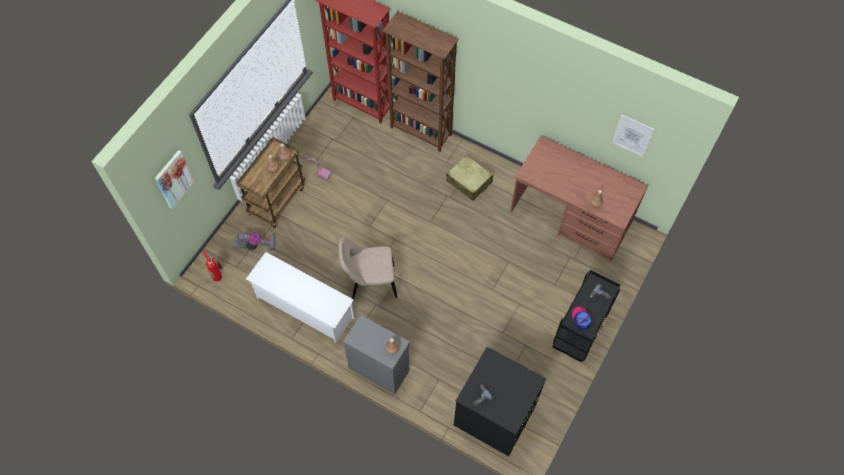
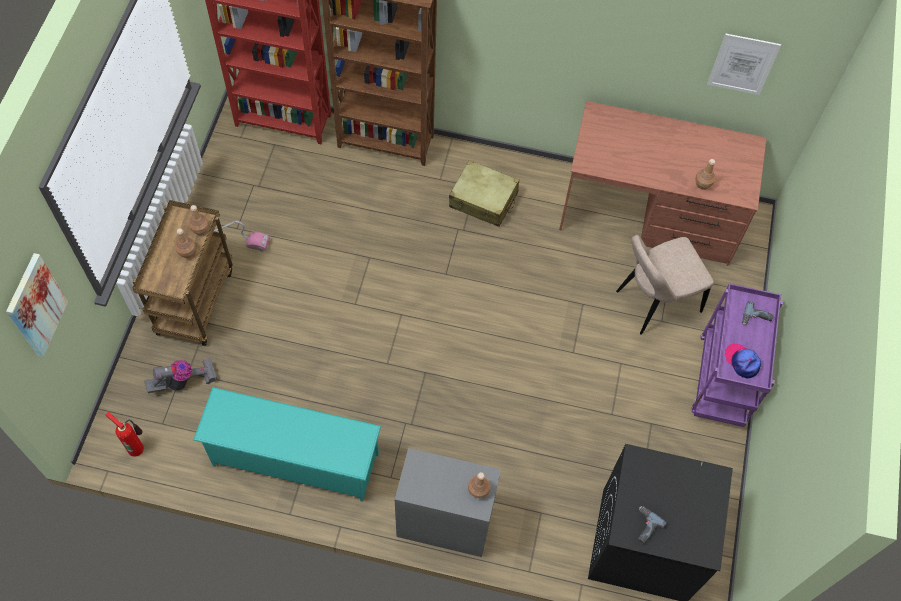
camera: 20 degrees left, 0 degrees up
white shoe rack [246,252,354,343] -> turquoise shoe rack [193,387,381,502]
beige chair [338,238,397,299] -> beige chair moved to [616,235,714,335]
black cart [552,270,621,363] -> purple cart [692,283,783,427]

